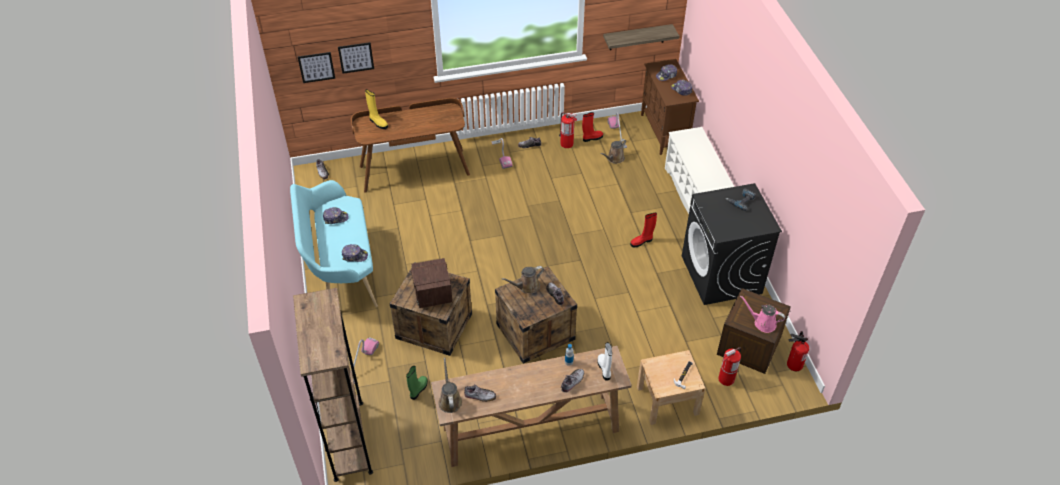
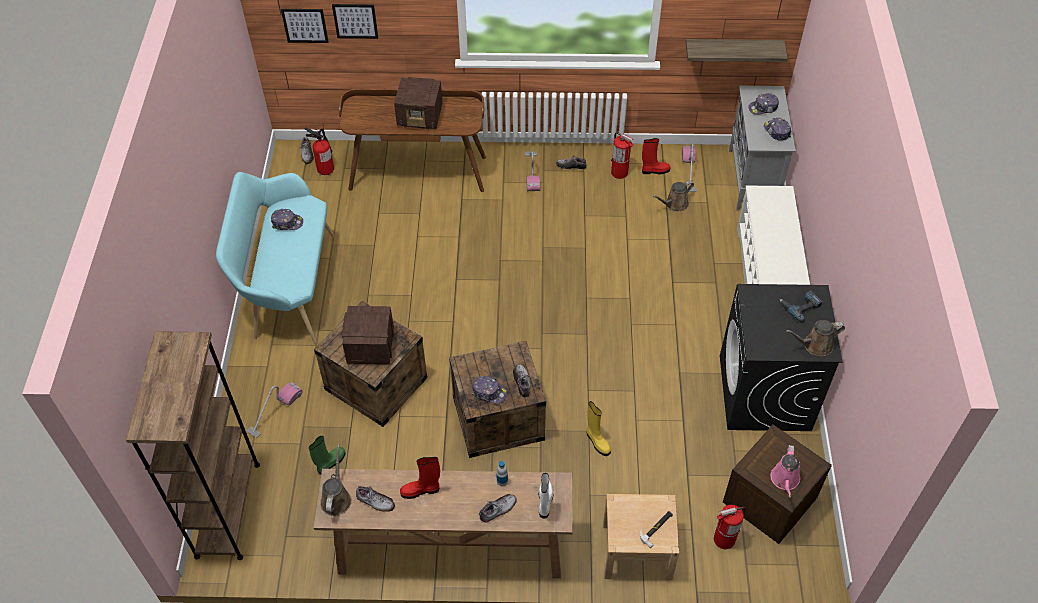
camera: 15 degrees right, 5 degrees up
cap [342,244,368,262] -> cap moved to [472,376,507,404]
yellow boot [365,89,388,129] -> yellow boot moved to [587,401,611,456]
brown watering can [501,266,544,293] -> brown watering can moved to [786,320,845,356]
red boot [630,212,657,247] -> red boot moved to [400,457,440,499]
brown cabinet [641,59,699,155] -> grey cabinet [729,86,796,210]
pink watering can [740,296,785,333] -> pink watering can turned 120 degrees counterclockwise [770,445,800,497]
fire extinguisher [787,331,809,371] -> fire extinguisher moved to [304,128,334,175]
none -> radio [394,77,443,129]

